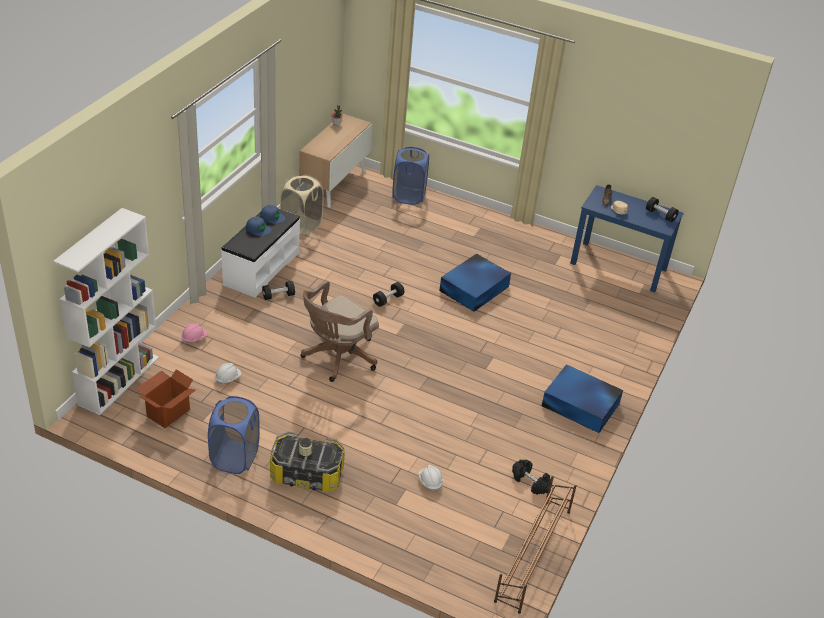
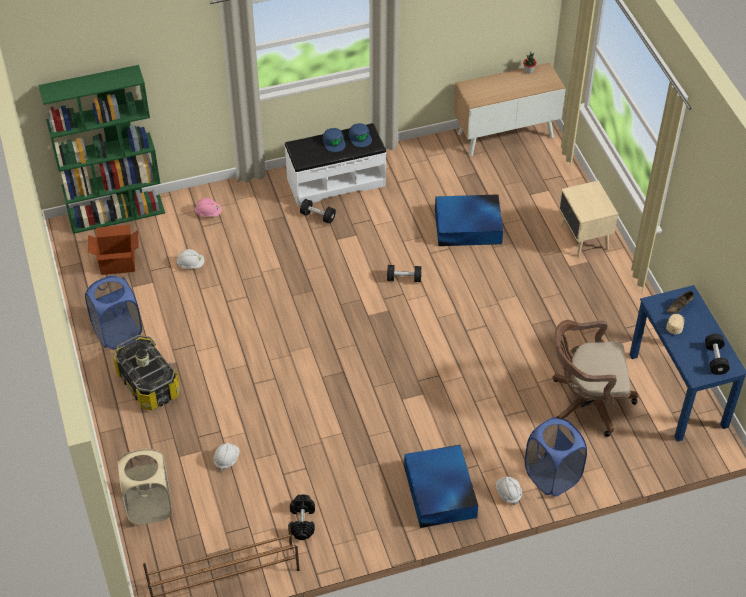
camera: 50 degrees right, 10 degrees up
white bookcase [53,208,159,415] -> green bookcase [38,65,165,234]
beige laundry basket [280,175,324,236] -> beige laundry basket moved to [117,449,173,525]
brown office chair [301,281,379,382] -> brown office chair moved to [552,320,638,437]
blue laundry basket [392,147,429,205] -> blue laundry basket moved to [525,417,587,497]
blue storage box [439,254,511,312] -> blue storage box moved to [435,194,503,246]
none -> white hard hat [496,476,522,505]
none -> beige nightstand [559,180,618,257]

